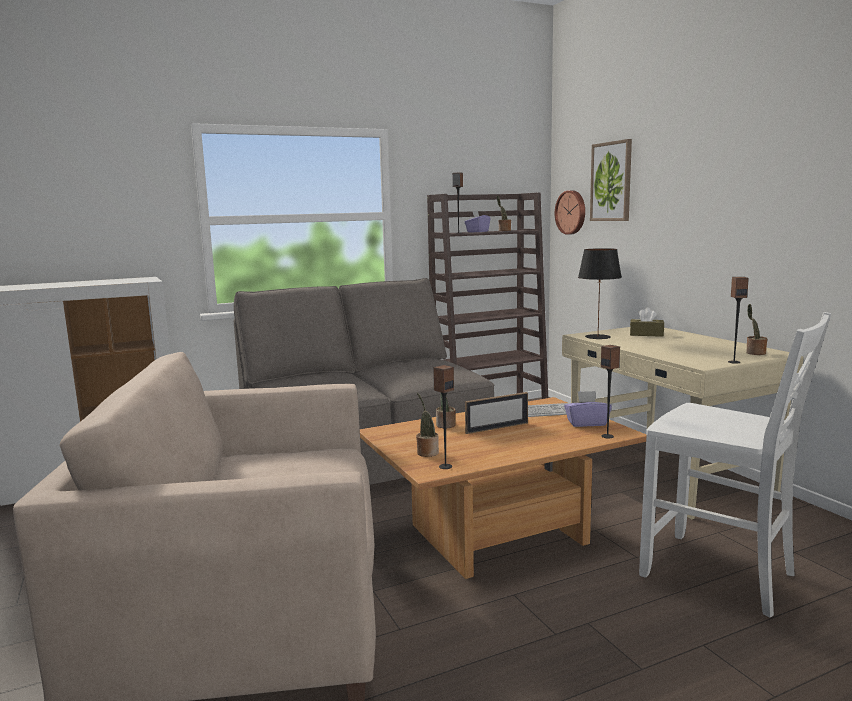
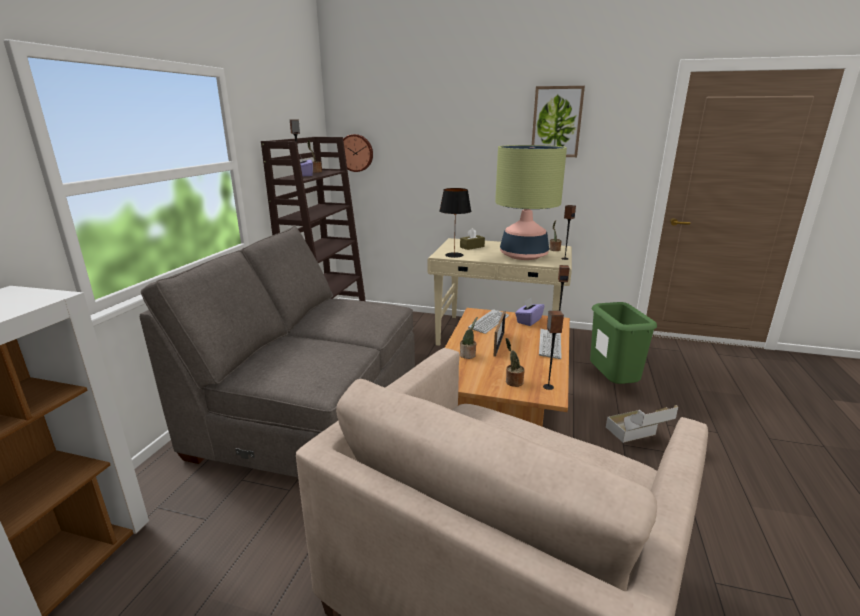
camera: 50 degrees left, 10 degrees up
picture [590,139,632,221] -> picture moved to [532,86,585,157]
white chair [639,312,831,617] -> green trash can [590,302,657,384]
none -> table lamp [495,145,567,260]
none -> keyboard [539,329,562,359]
none -> cardboard box [606,405,678,443]

